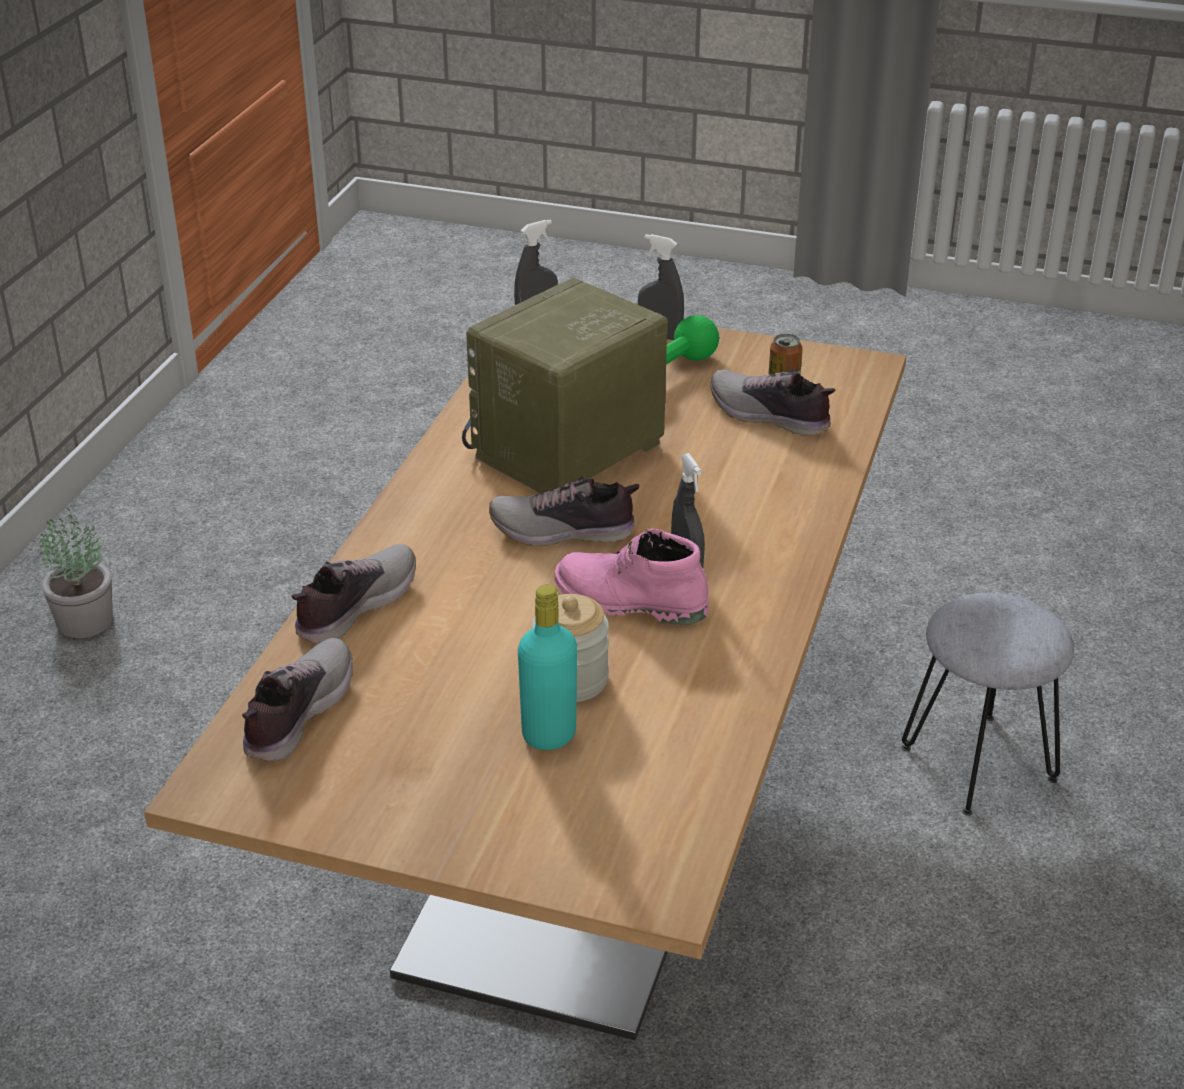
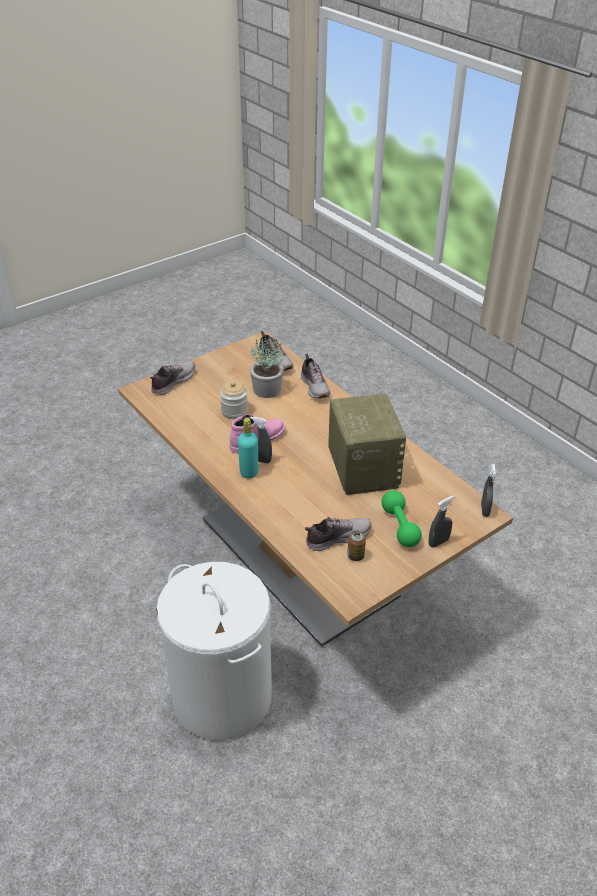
camera: 125 degrees right, 5 degrees up
potted plant [39,508,113,638] -> potted plant moved to [250,335,284,398]
shoe [489,476,639,546] -> shoe moved to [150,360,195,395]
turquoise bottle [518,585,577,750] -> turquoise bottle moved to [238,418,258,478]
grey stool [901,593,1074,816] -> white laundry basket [156,562,272,740]

